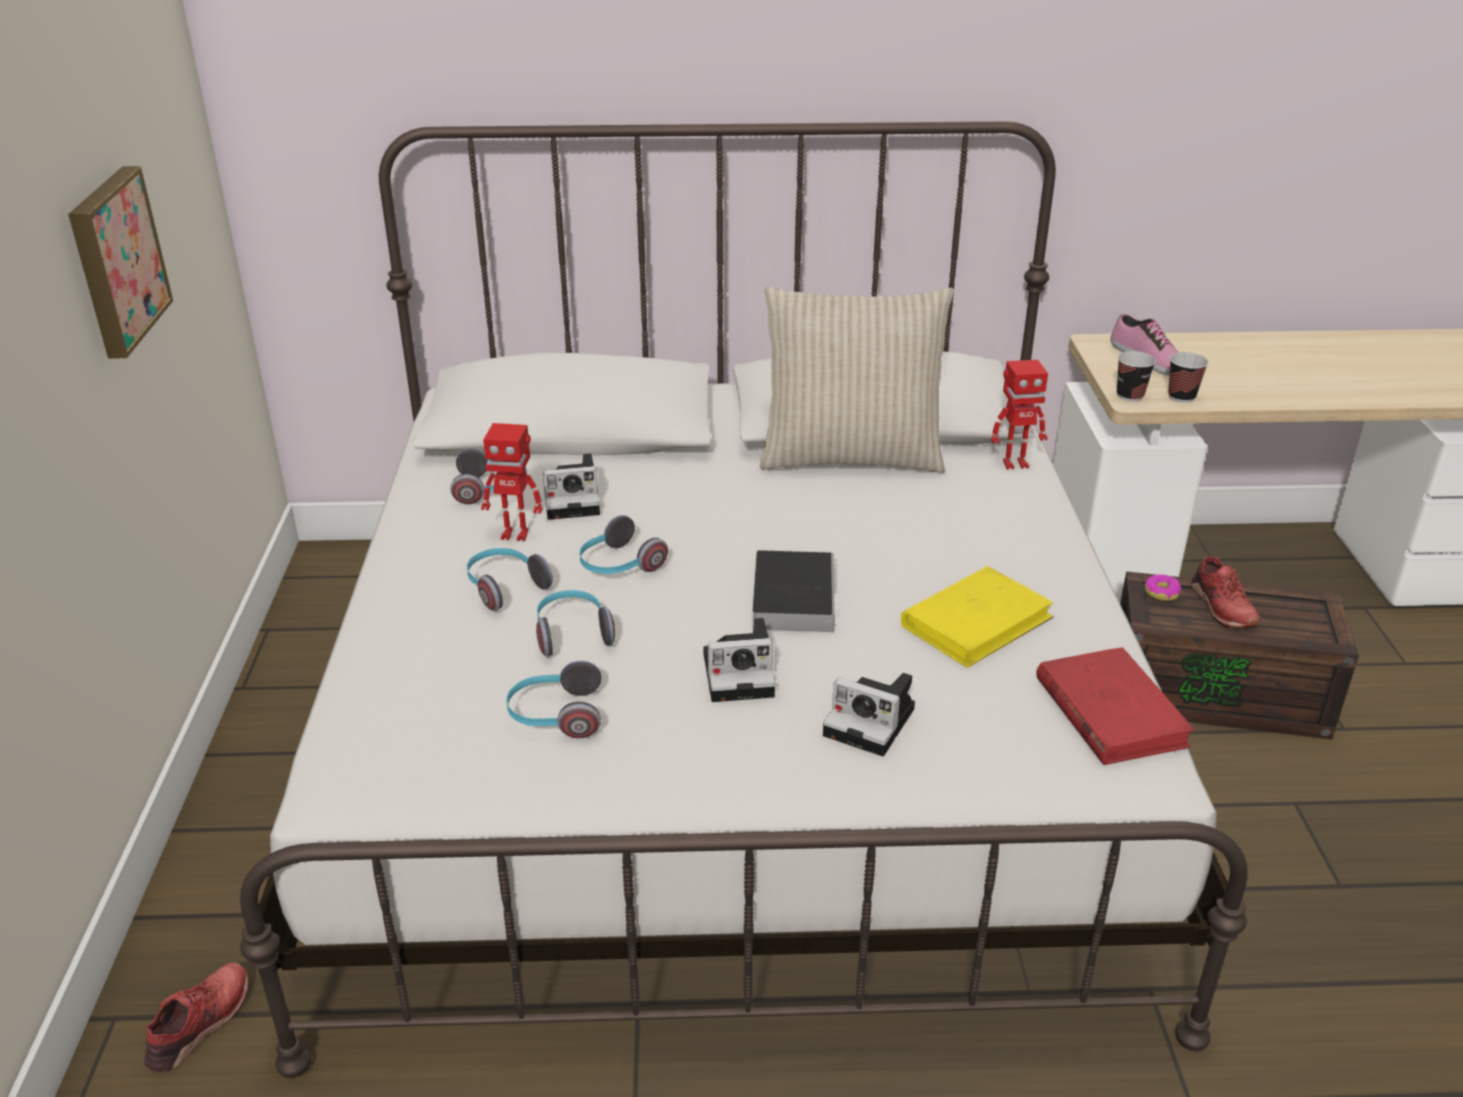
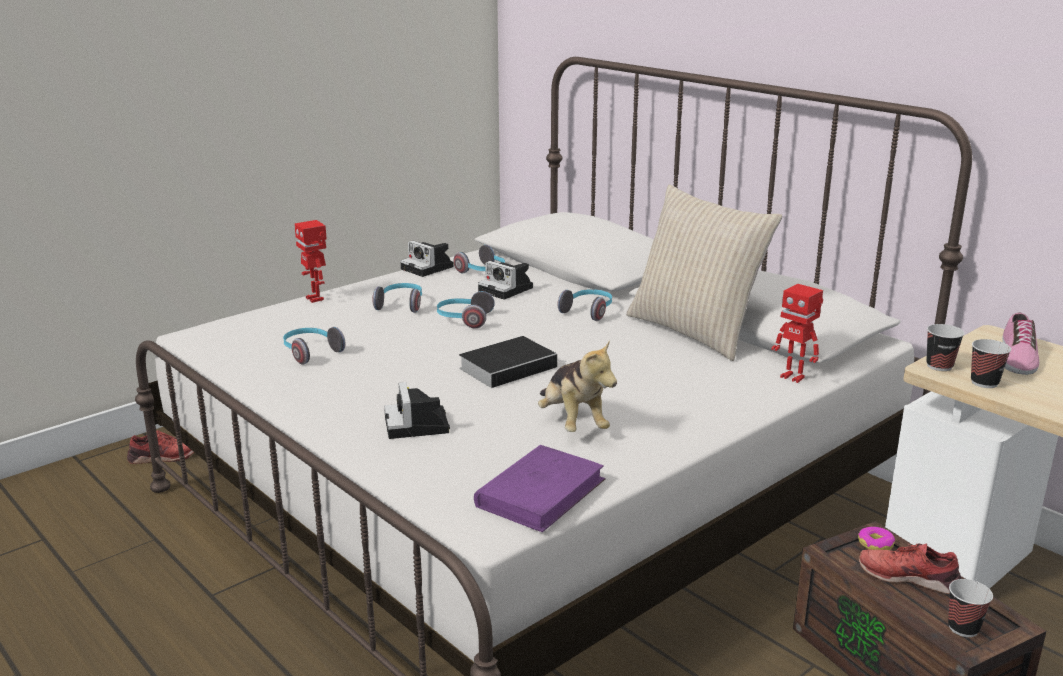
camera: 50 degrees right, 10 degrees down
picture [68,166,173,359] -> none
toy robot [481,423,543,541] -> toy robot moved to [294,220,327,303]
headphones [536,590,615,657] -> headphones moved to [558,289,612,321]
camera [703,618,775,702] -> camera moved to [400,241,453,277]
yellow book [901,566,1053,668] -> plush toy [538,340,617,432]
red book [1036,647,1195,765] -> purple book [474,445,606,532]
red shoe [1191,557,1260,628] -> red shoe turned 75 degrees clockwise [859,543,961,594]
none -> cup [948,579,993,637]

